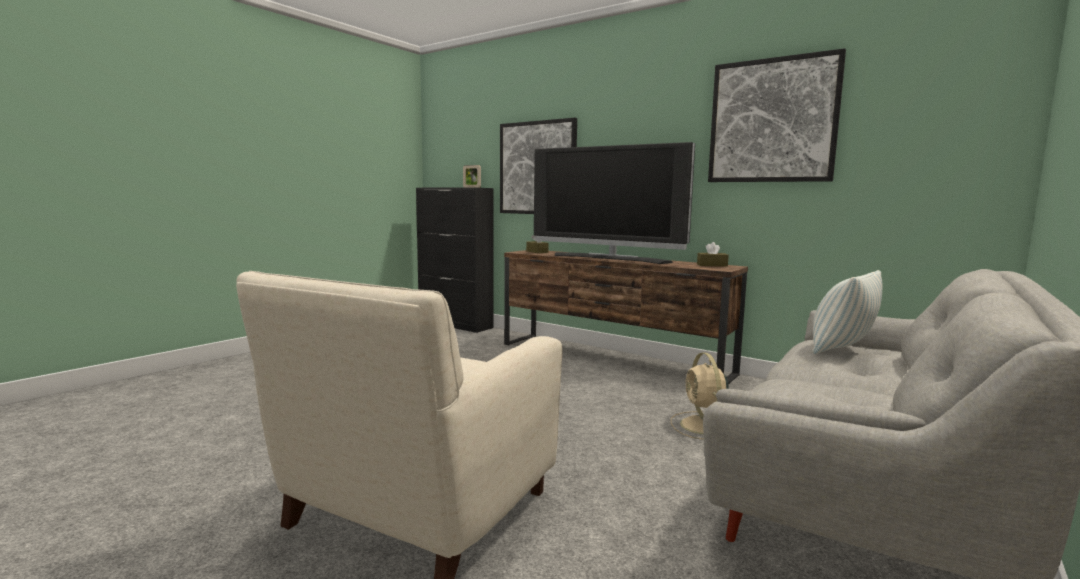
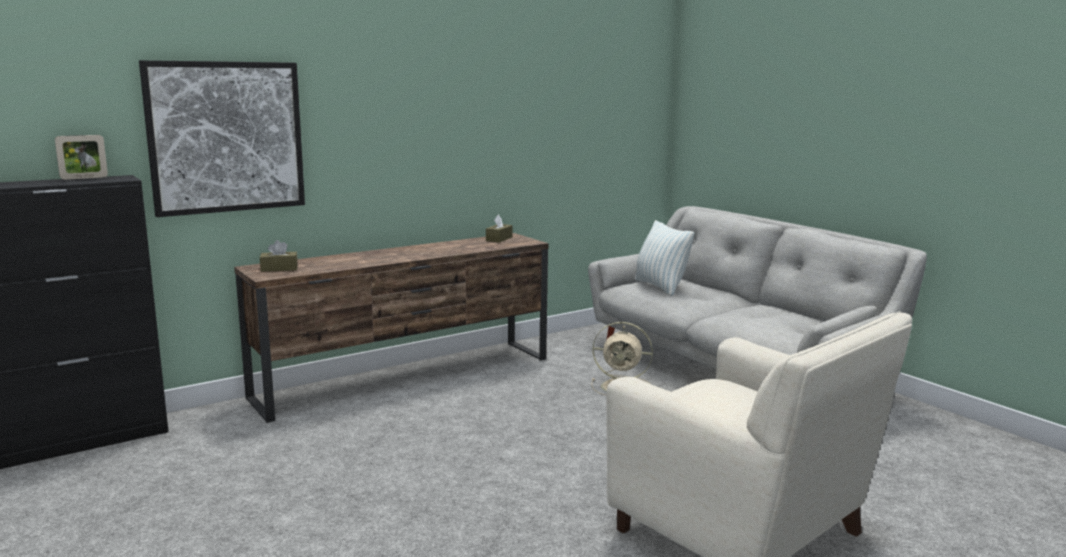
camera: 70 degrees left, 5 degrees up
television [534,142,695,264] -> none
picture [708,48,846,182] -> none

